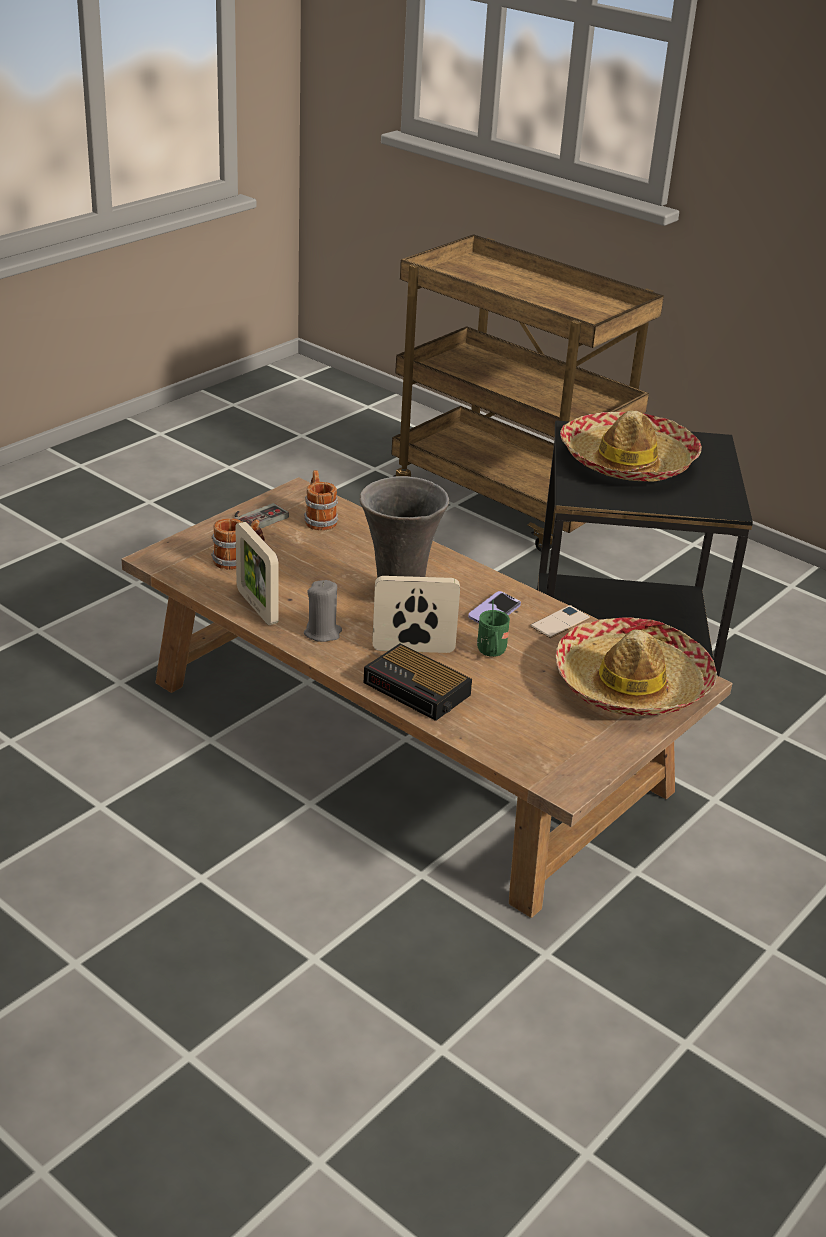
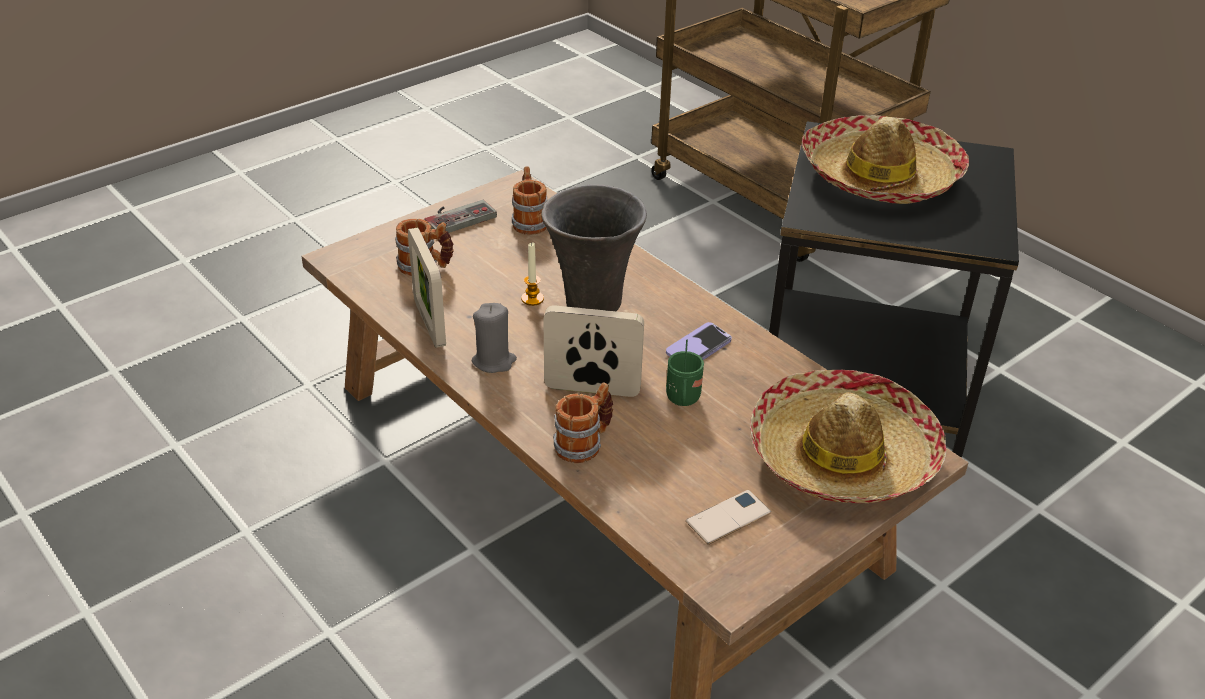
camera: 10 degrees right, 5 degrees up
alarm clock [364,643,472,721] -> mug [553,382,613,463]
phone [530,605,590,638] -> phone moved to [686,490,771,544]
none -> candle [521,242,544,306]

